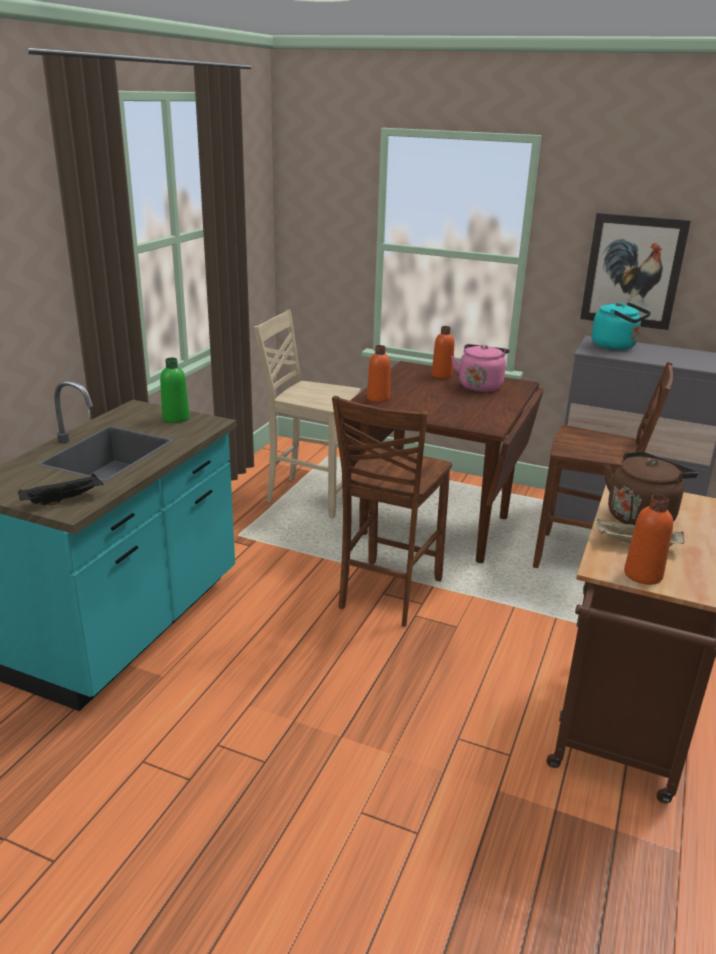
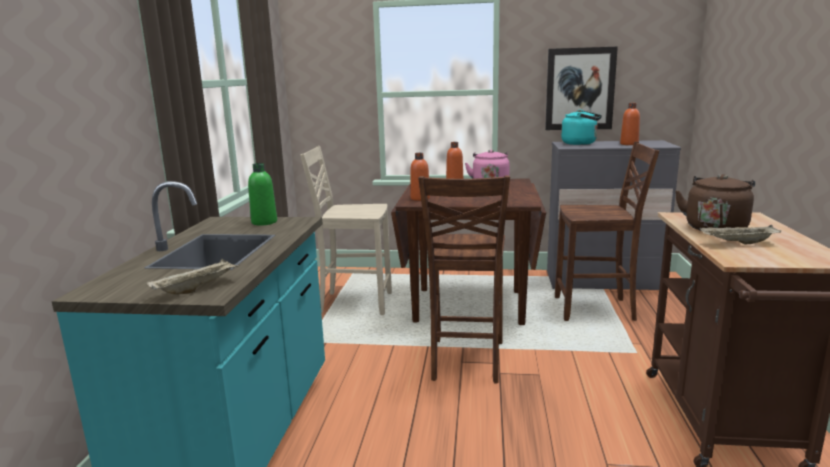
camera: 15 degrees left, 10 degrees down
black tray [18,473,104,505] -> beige tray [146,259,240,295]
orange bottle [624,494,673,585] -> orange bottle moved to [620,103,640,145]

